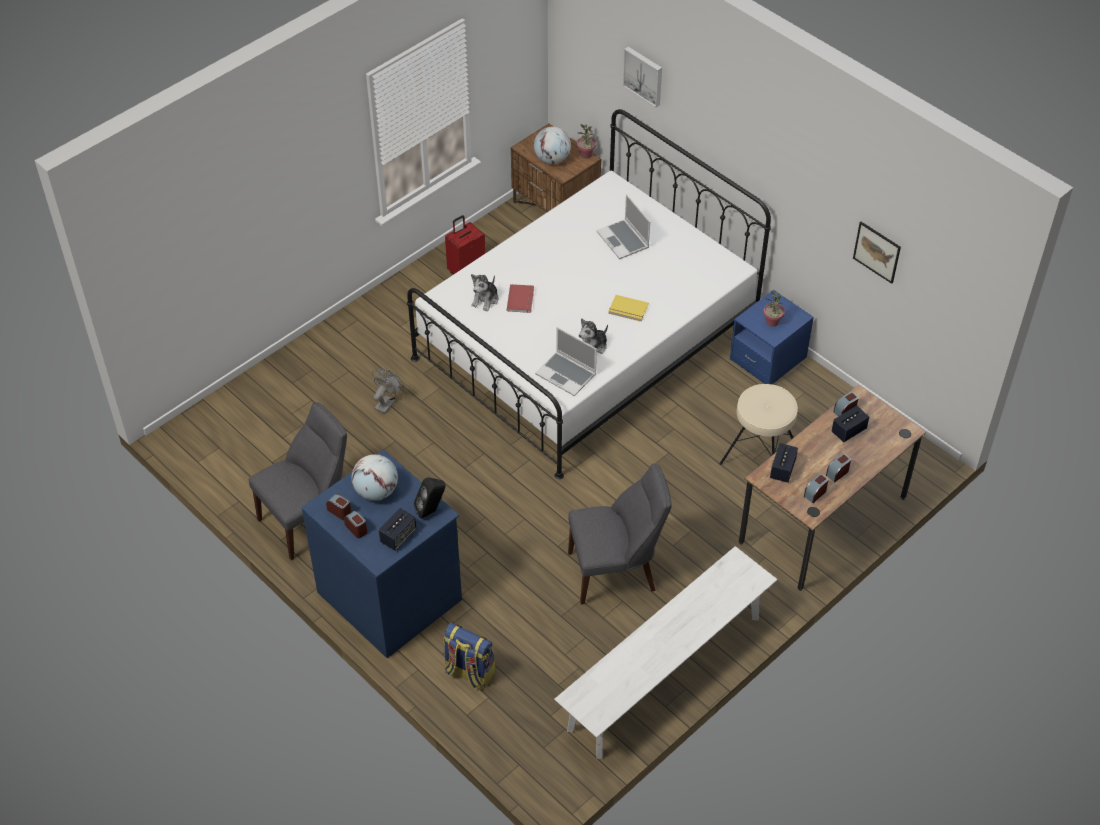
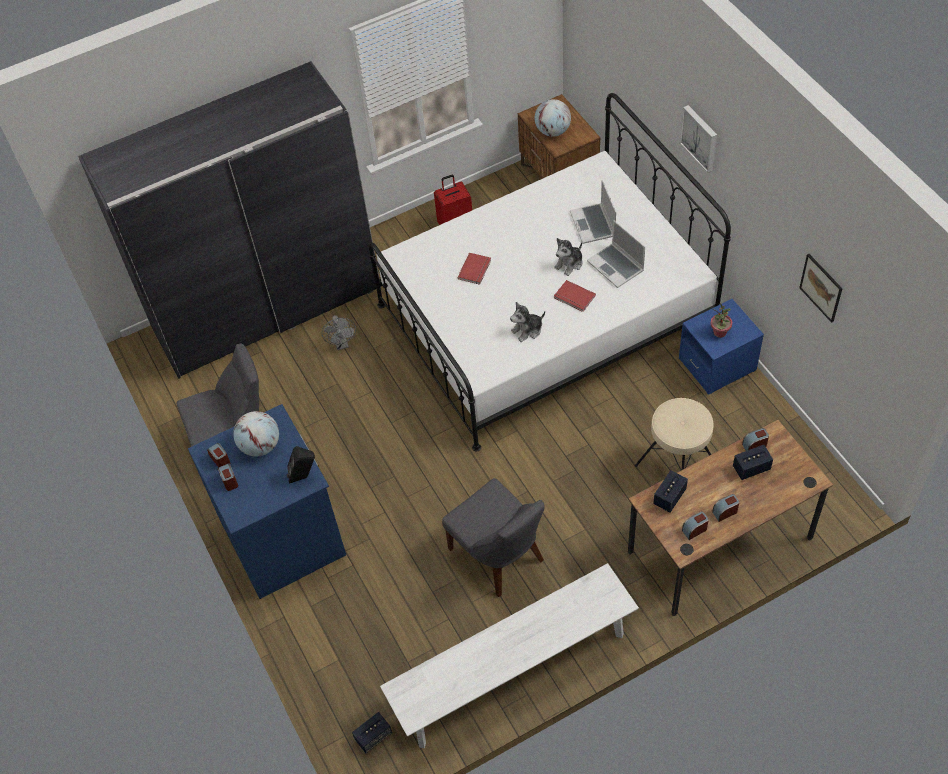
camera: 20 degrees right, 5 degrees up
grey fan [372,368,404,414] -> grey fan turned 120 degrees clockwise [322,315,356,350]
speaker [379,508,416,551] -> speaker moved to [352,712,392,753]
backpack [443,623,495,689] -> none
plush toy [471,274,499,312] -> plush toy moved to [554,238,582,276]
laptop [535,327,597,396] -> laptop moved to [587,220,645,288]
grey chair [568,464,671,605] -> grey chair turned 45 degrees clockwise [442,478,545,597]
potted plant [577,124,596,159] -> none
yellow book [608,295,649,322] -> red book [554,280,596,312]
picture [623,47,662,107] -> picture moved to [680,105,717,173]
none -> grey wardrobe [78,61,380,379]

